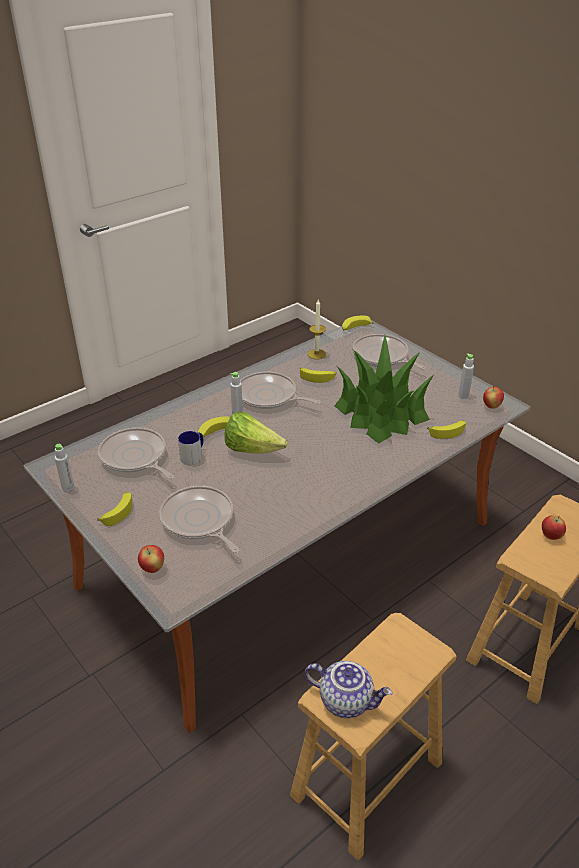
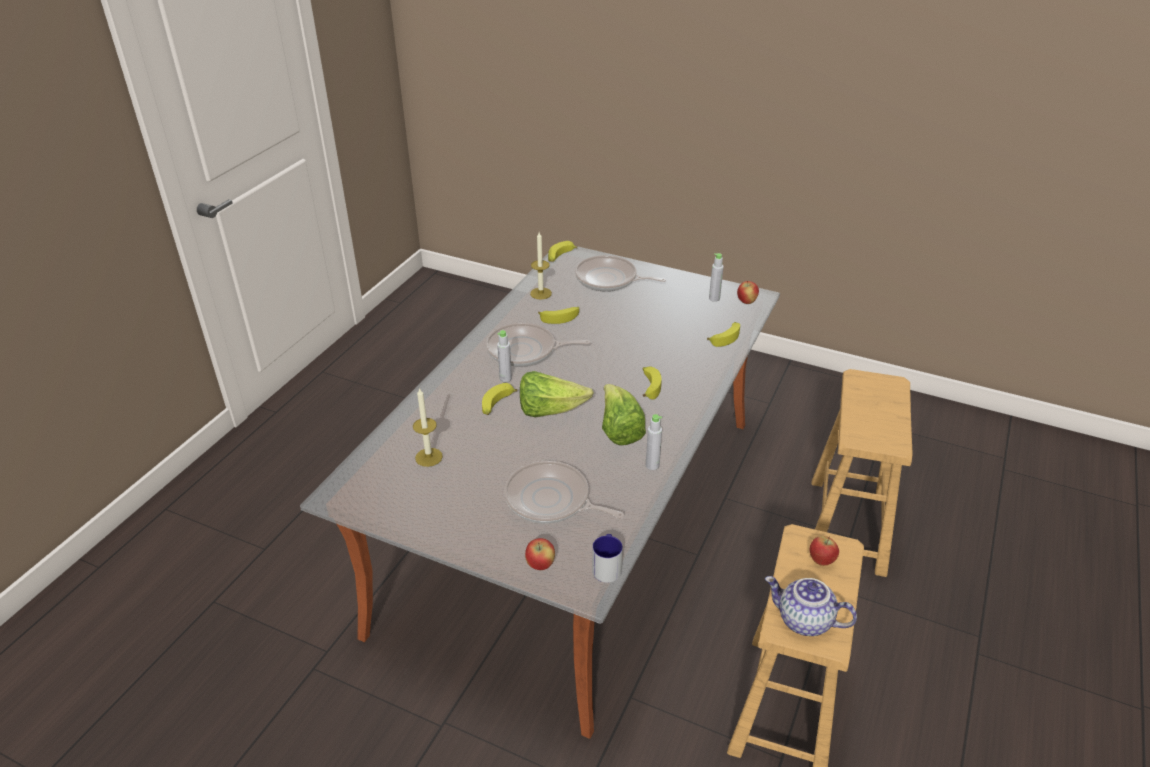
camera: 25 degrees left, 0 degrees up
grey bottle [55,444,75,493] -> grey bottle moved to [646,414,662,470]
banana [97,492,132,526] -> banana moved to [643,366,662,399]
frying pan [98,428,174,479] -> candle [413,388,443,467]
mug [178,431,203,465] -> mug moved to [592,534,623,583]
teapot [305,661,392,718] -> teapot turned 150 degrees counterclockwise [765,576,857,636]
potted plant [334,335,433,443] -> none
apple [542,515,566,540] -> apple moved to [810,536,839,566]
none -> lettuce [602,384,646,445]

